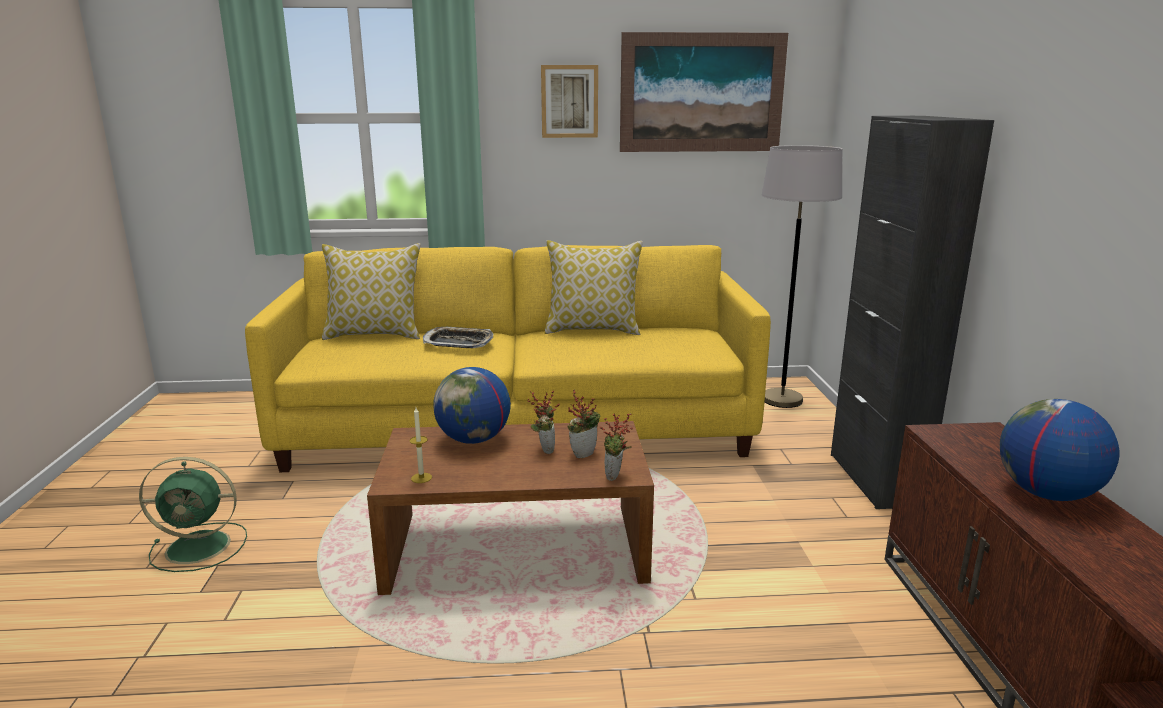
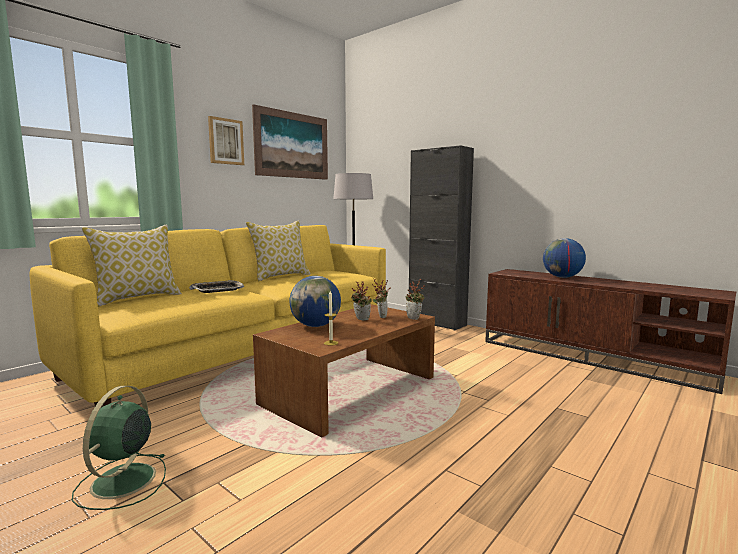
camera: 45 degrees left, 10 degrees down
green fan [139,457,247,572] -> green fan turned 150 degrees clockwise [72,386,166,510]

